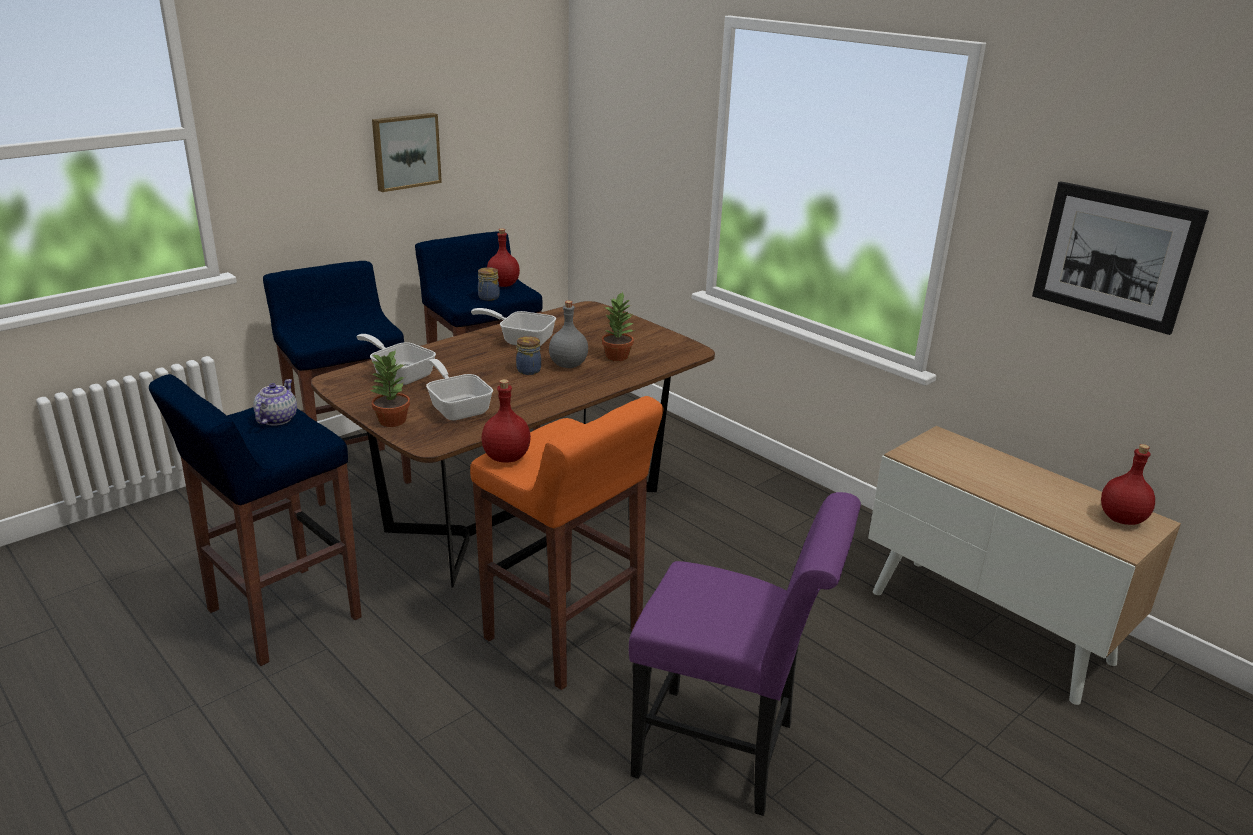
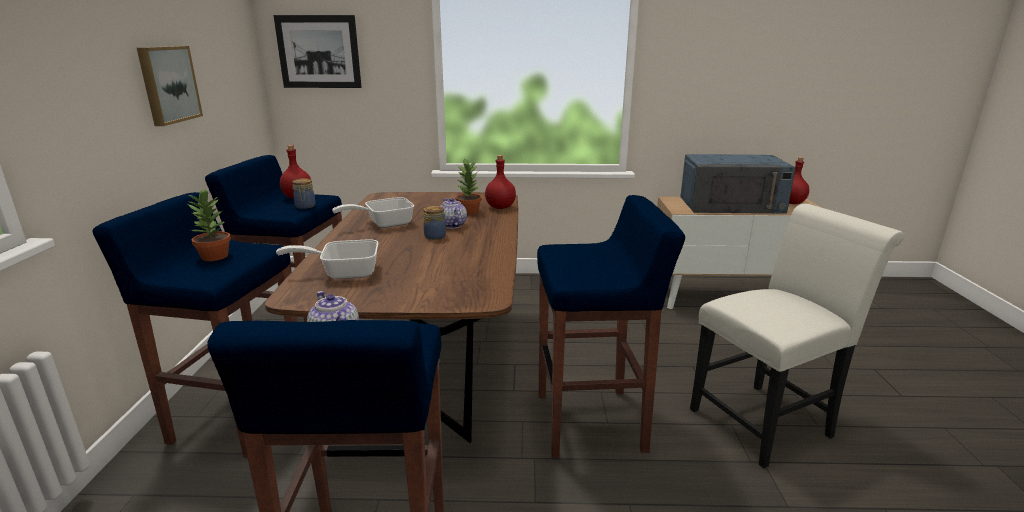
camera: 45 degrees left, 5 degrees down
potted plant [370,350,410,427] -> potted plant moved to [187,188,231,261]
frying pan [426,359,493,421] -> none
orange stool [470,396,663,690] -> blue stool [537,195,685,458]
red bottle [481,379,531,463] -> red bottle moved to [485,155,516,209]
grey bottle [549,300,588,368] -> teapot [441,198,467,229]
purple chair [629,492,861,816] -> white chair [690,203,904,468]
picture [1032,181,1209,335] -> picture moved to [273,15,362,88]
none -> blue microwave [680,154,796,214]

